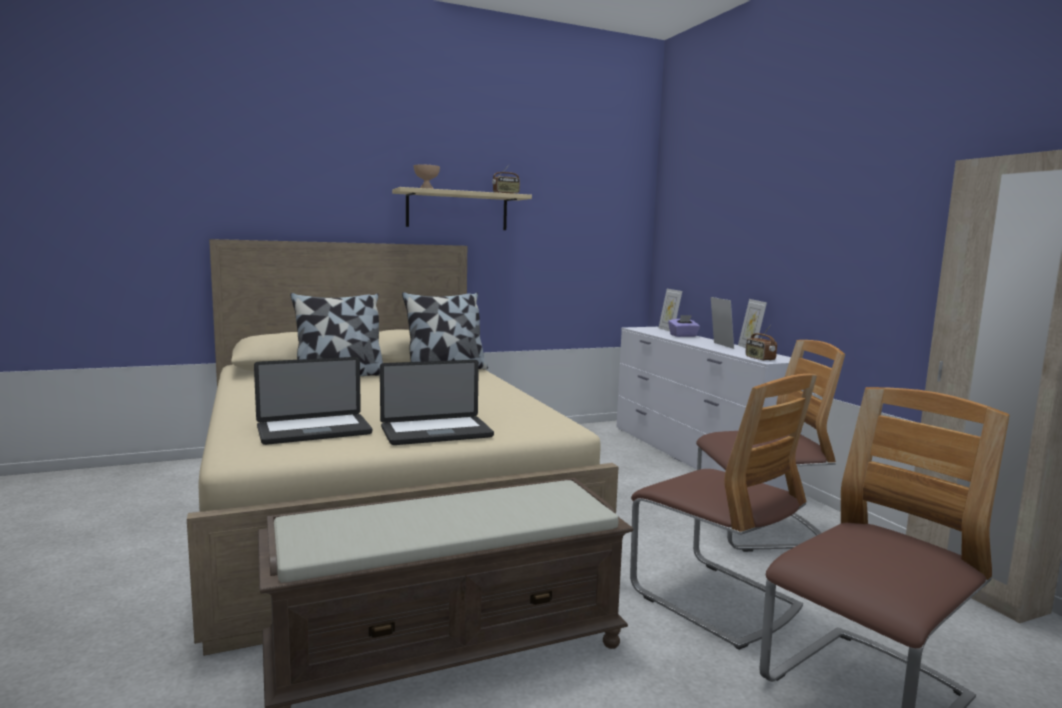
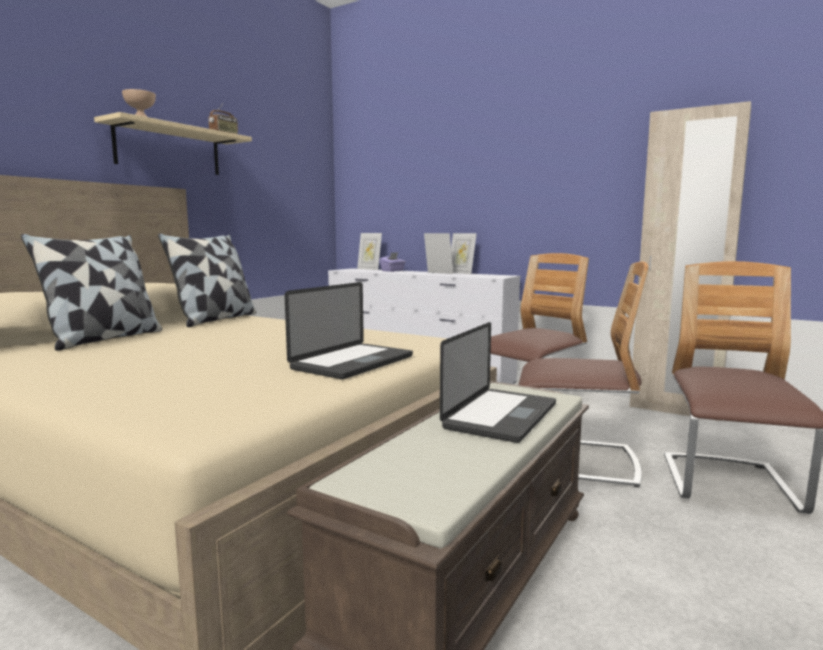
camera: 35 degrees left, 0 degrees up
laptop [254,357,372,445] -> laptop moved to [440,322,556,443]
radio [745,325,777,361] -> none

